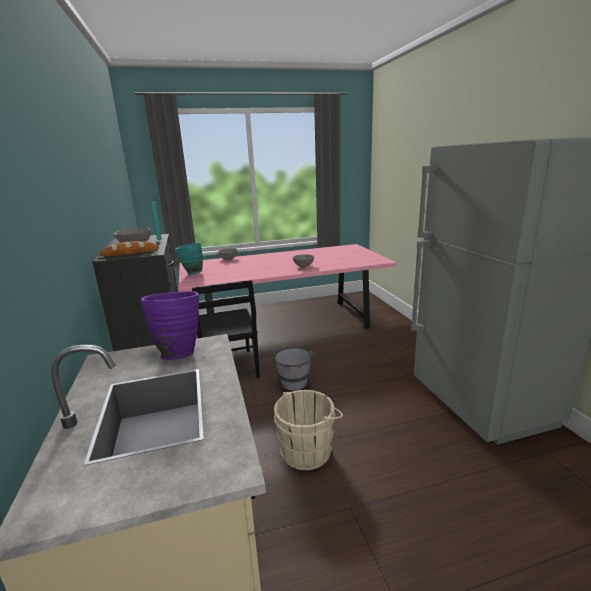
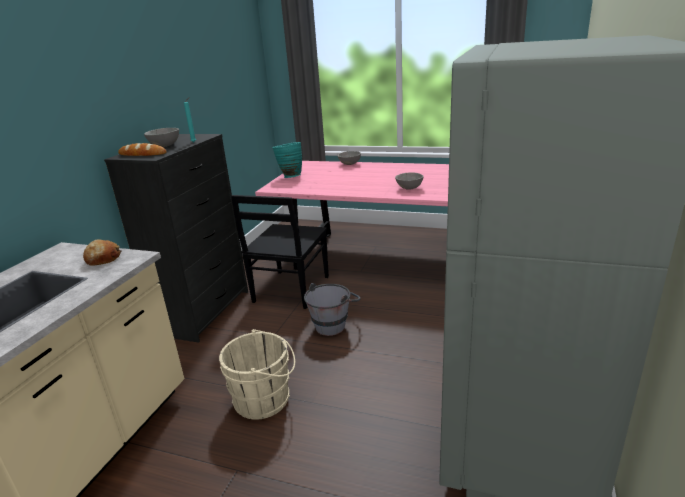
camera: 35 degrees right, 5 degrees up
purple vase [141,291,199,360] -> bread [83,239,122,266]

